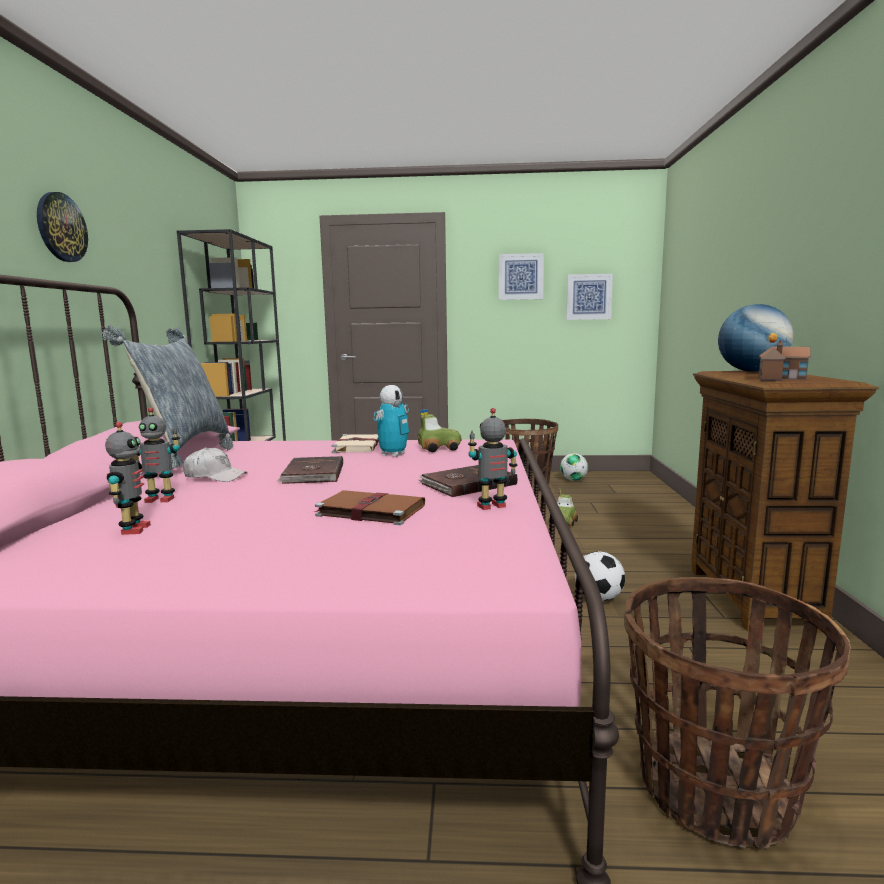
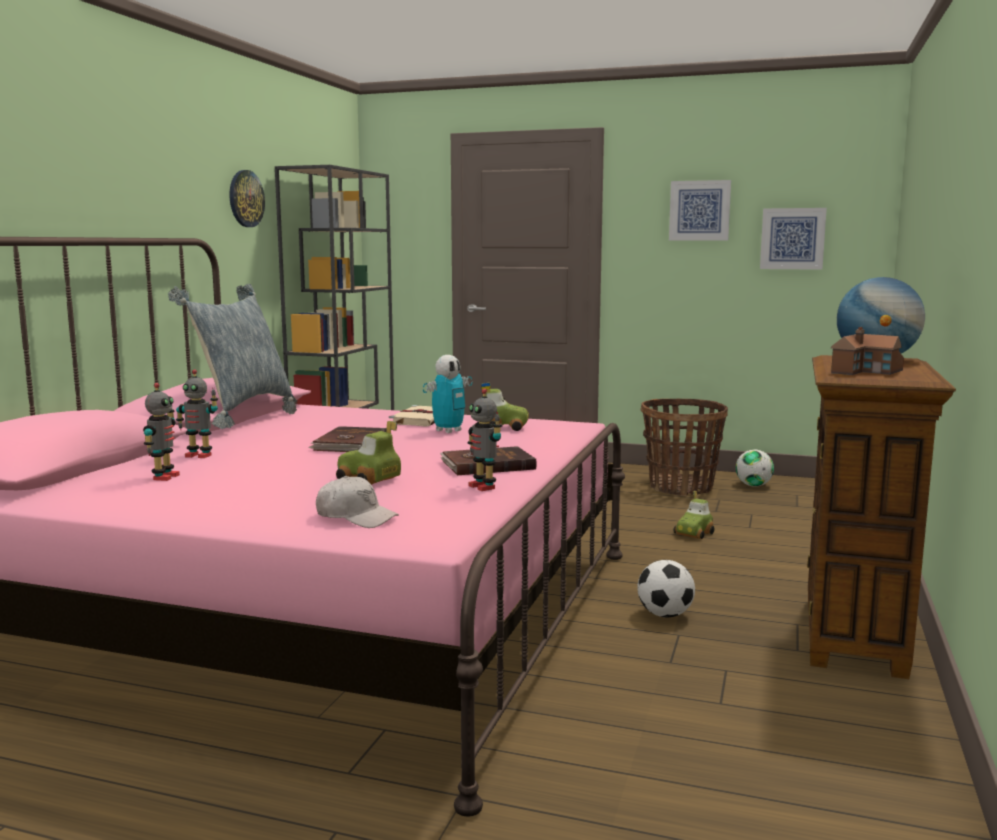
camera: 15 degrees right, 0 degrees up
wall clock [37,192,88,262] -> wall clock moved to [230,170,265,227]
white cap [183,447,248,482] -> white cap moved to [316,476,399,528]
brown book [313,490,425,525] -> toy car [336,421,401,485]
toy robot [468,408,517,510] -> toy robot turned 120 degrees counterclockwise [467,388,503,491]
basket [624,577,851,850] -> none

